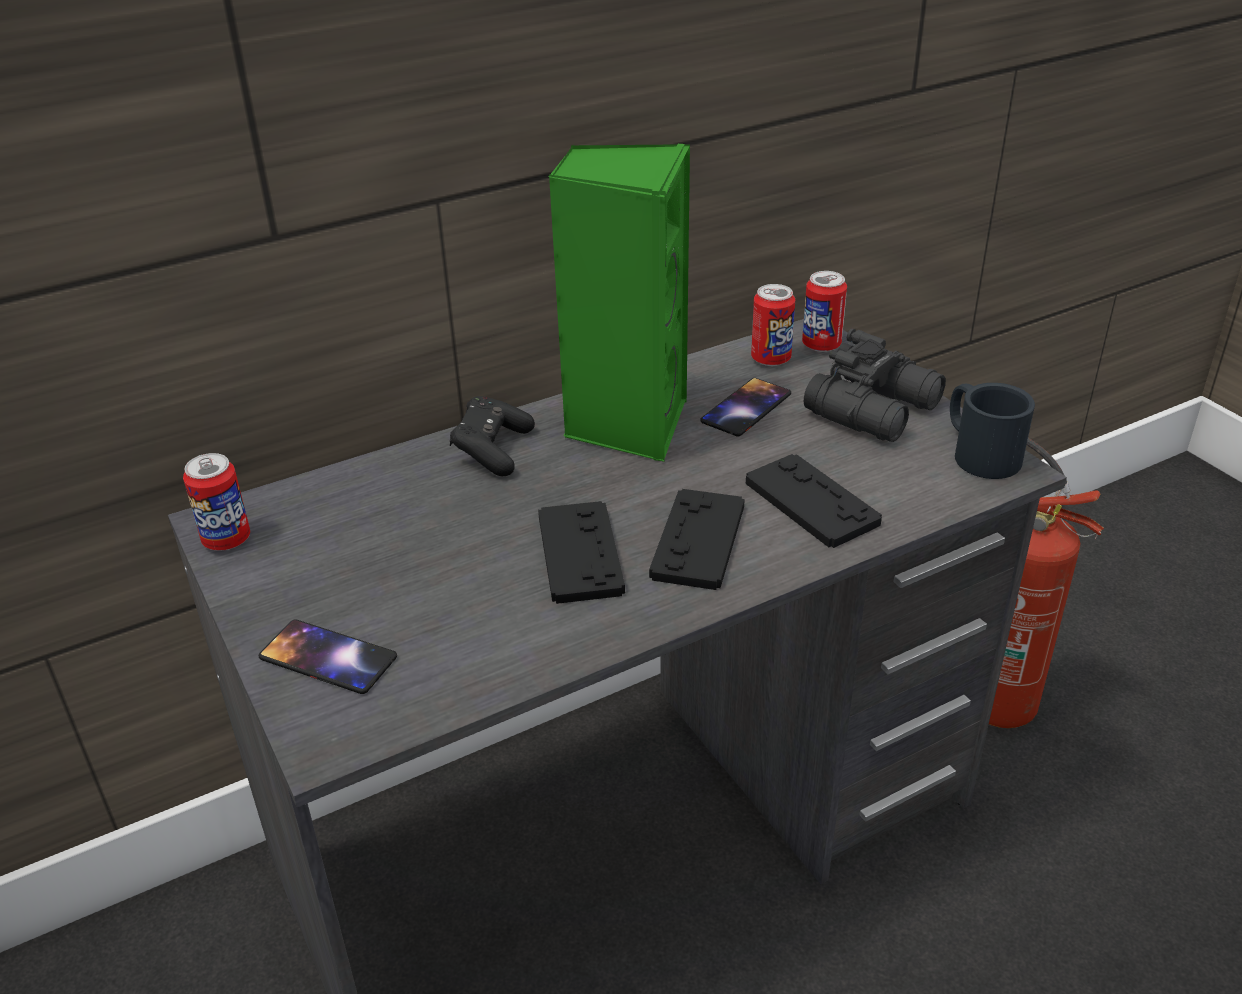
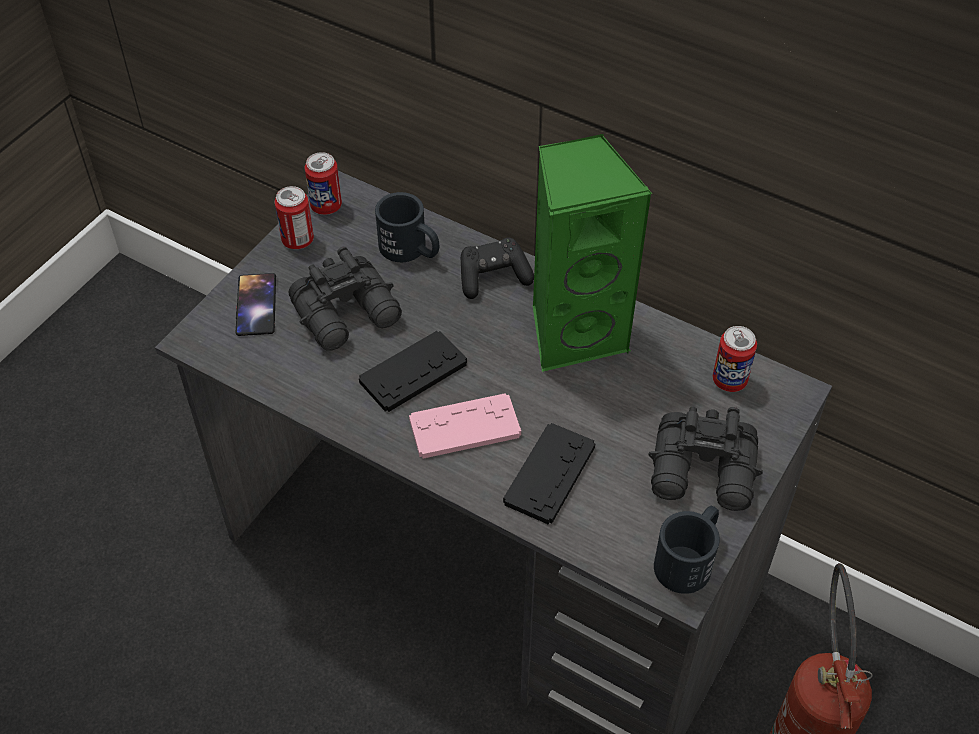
camera: 60 degrees right, 15 degrees up
black game controller [649,489,745,590] -> pink game controller [409,393,521,459]
phone [700,378,791,436] -> none
can [802,271,847,352] -> can moved to [275,186,314,249]
none -> black binoculars [289,247,402,351]
none -> black mug [375,192,439,262]

